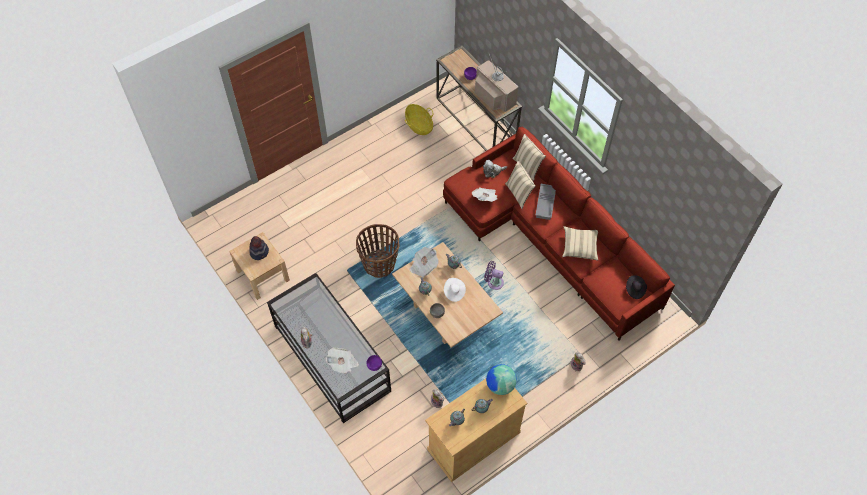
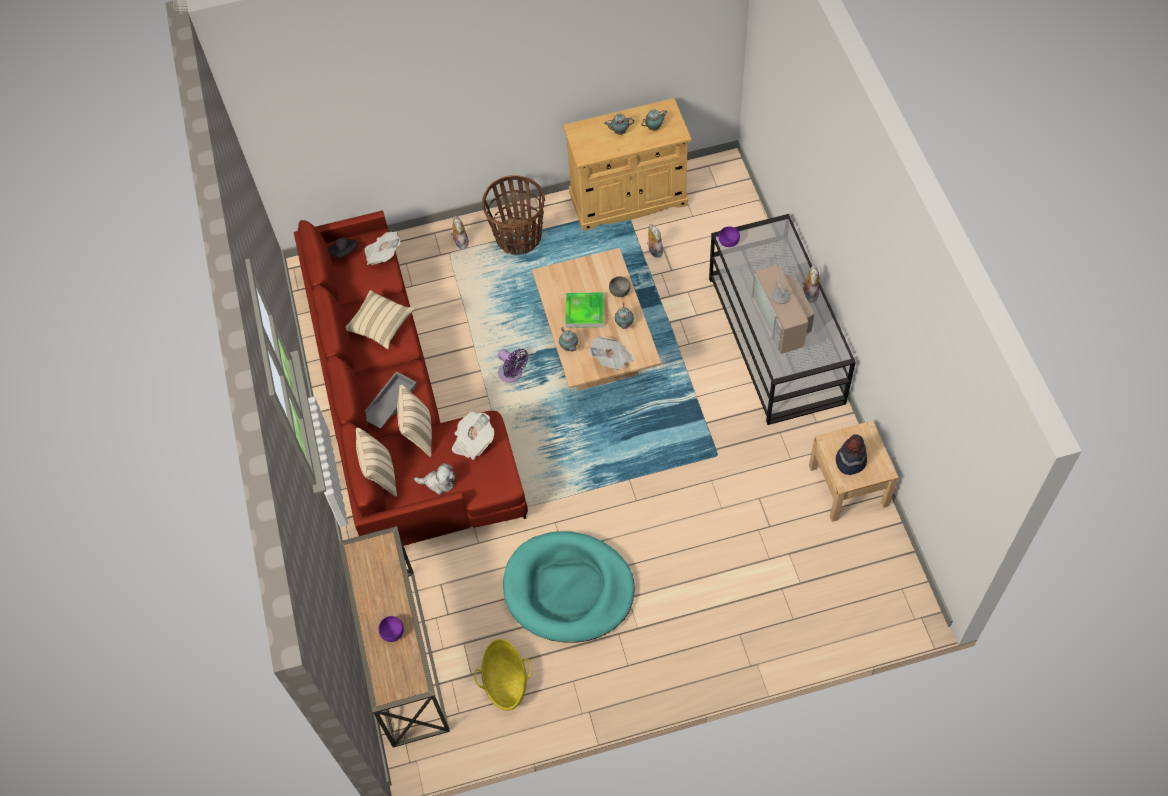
camera: 155 degrees left, 0 degrees up
newspaper [325,347,359,374] -> newspaper moved to [364,231,400,265]
basket [356,224,399,278] -> basket moved to [482,175,545,255]
white hat [444,278,466,302] -> tray [566,292,604,328]
television [475,54,518,112] -> television moved to [752,255,814,354]
globe [486,364,517,395] -> none
none -> turquoise dog bed [503,531,635,643]

